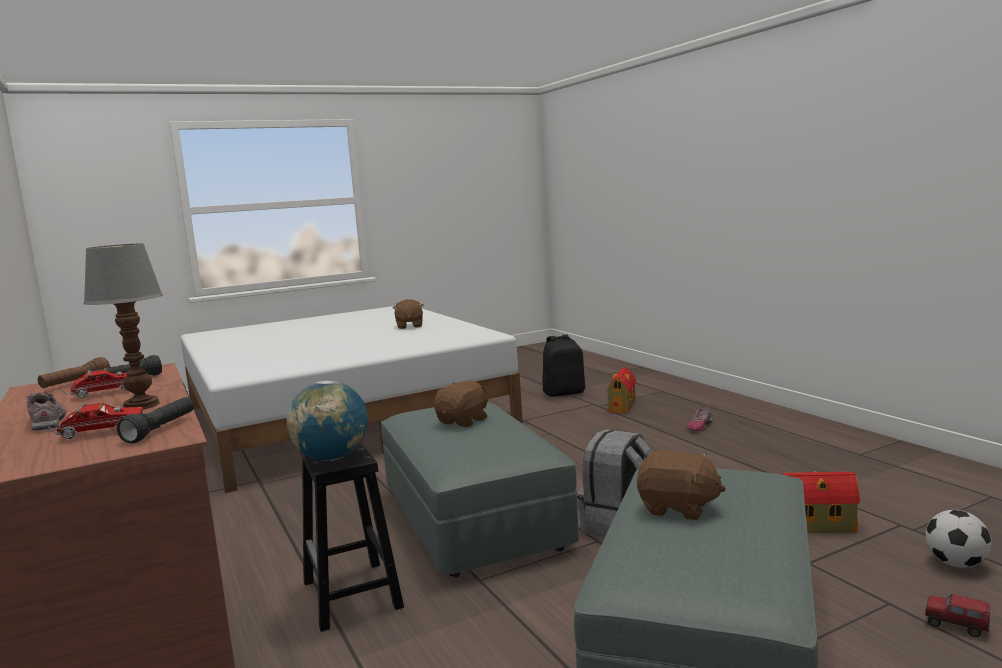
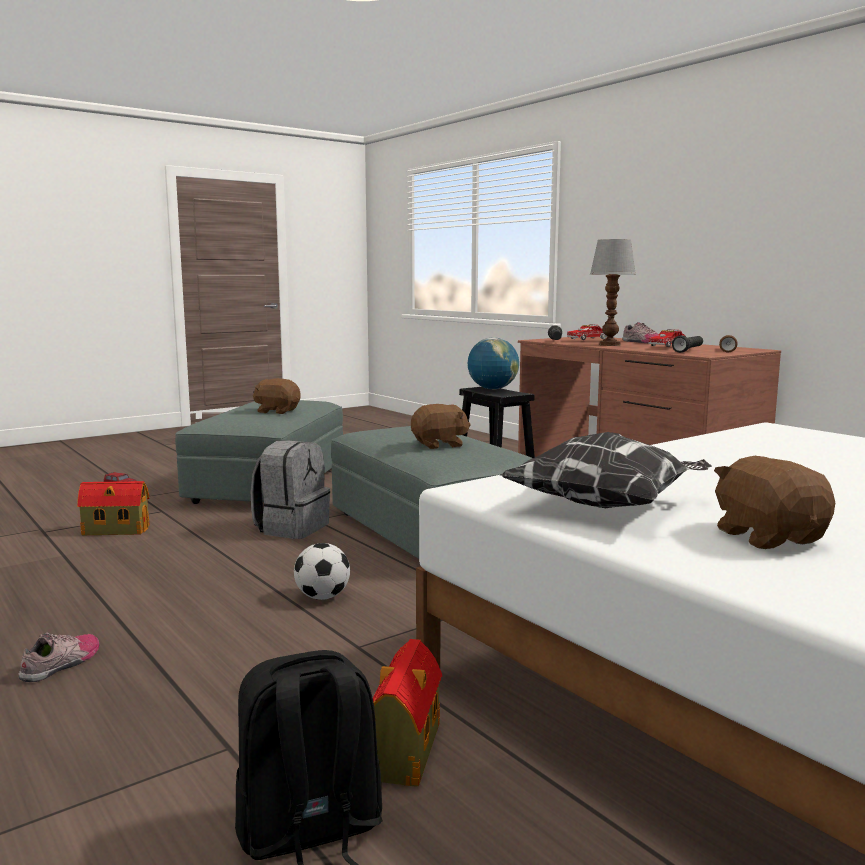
camera: 170 degrees right, 0 degrees up
brown plush toy [434,380,489,427] -> brown plush toy turned 135 degrees counterclockwise [411,404,471,449]
toy house [606,367,636,413] -> toy house moved to [373,639,442,786]
football [926,510,992,568] -> football moved to [294,543,350,600]
none -> pillow [500,432,712,508]

